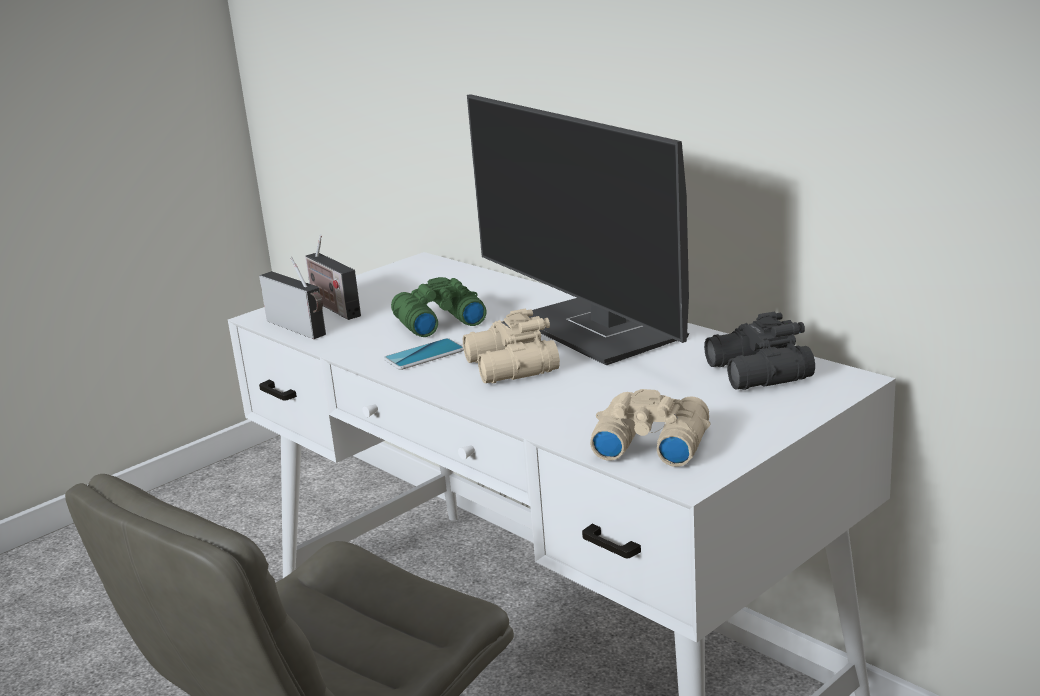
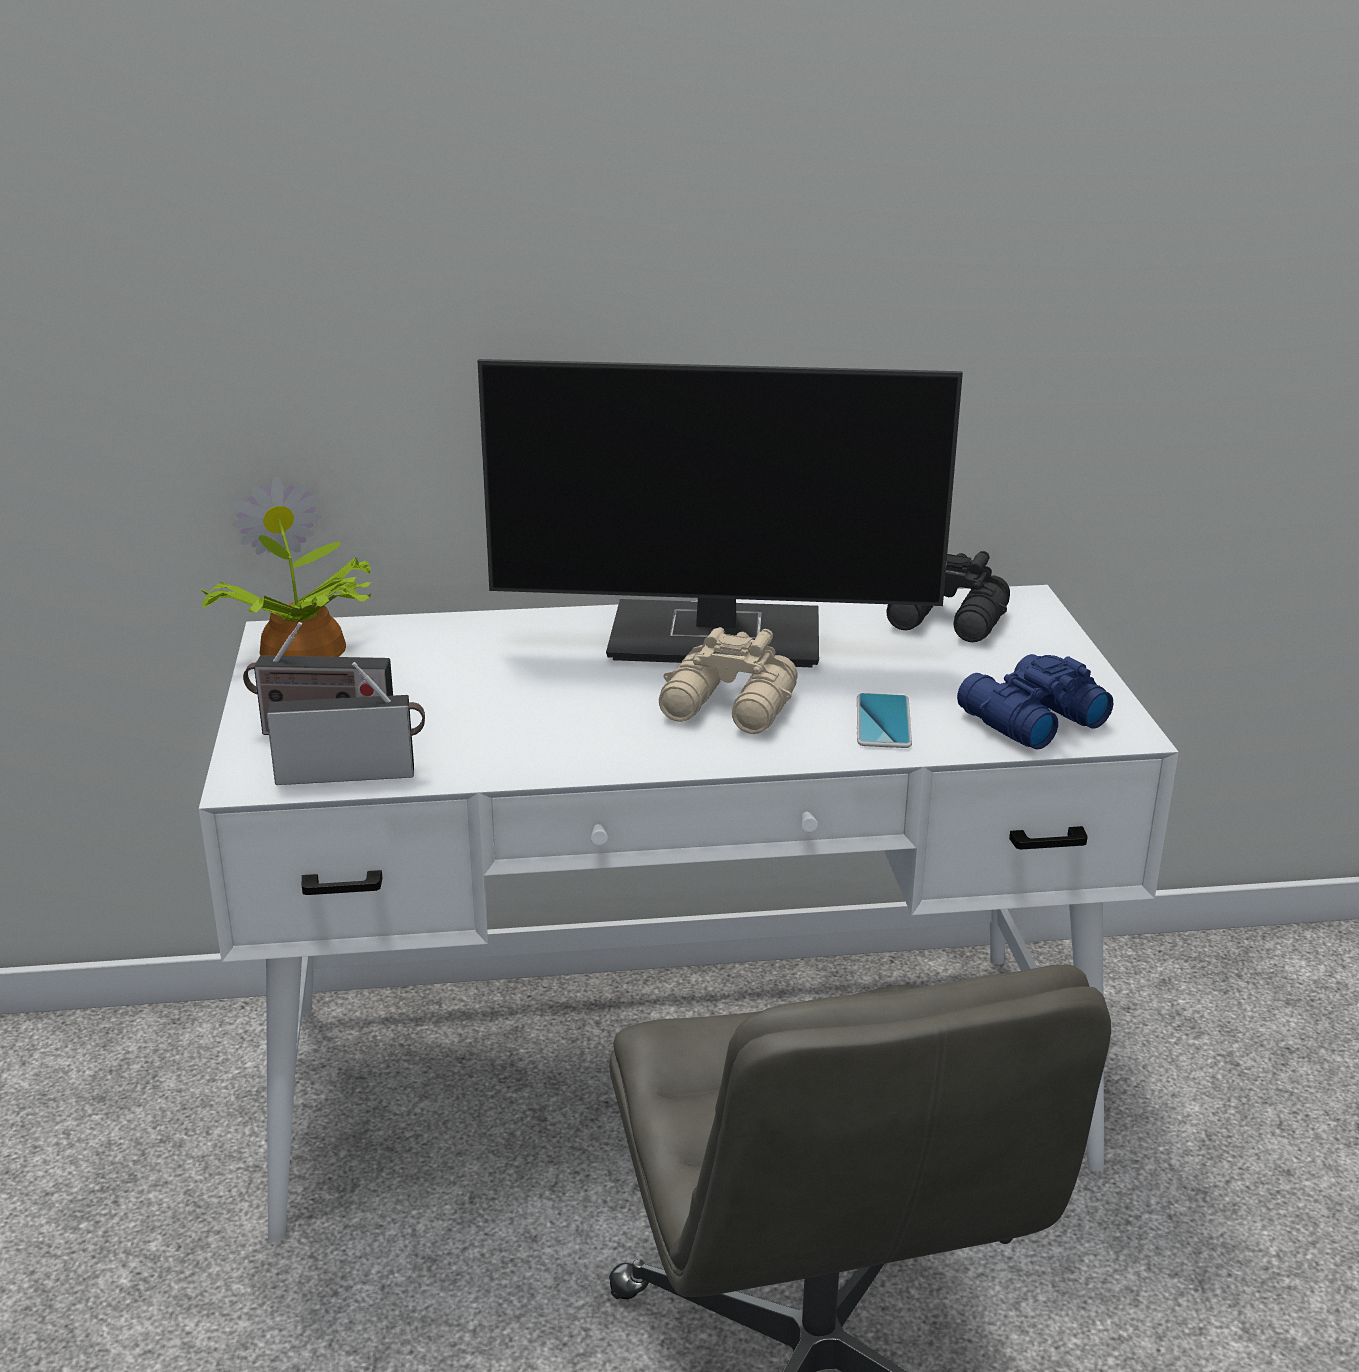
camera: 55 degrees left, 5 degrees up
phone [384,338,464,370] -> phone moved to [857,693,912,748]
green binoculars [391,277,486,337] -> none
beige binoculars [590,389,711,467] -> blue binoculars [957,654,1113,749]
none -> potted plant [200,477,372,657]

